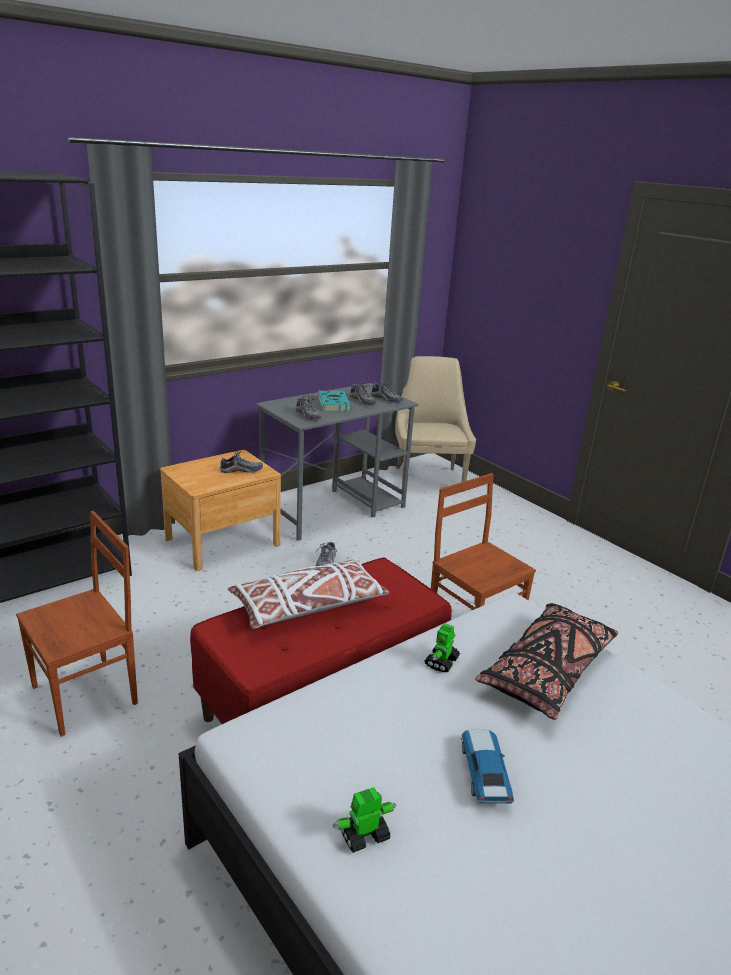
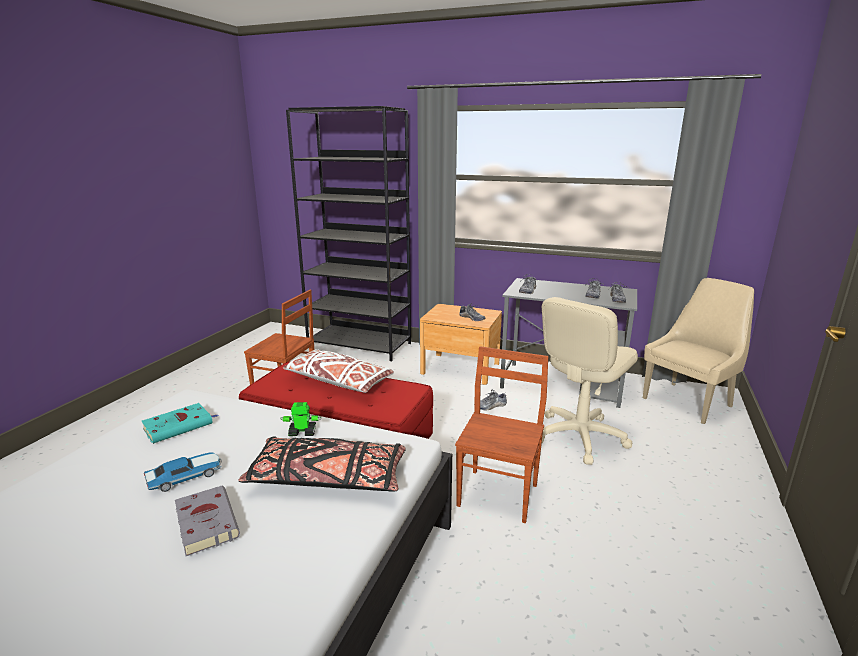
camera: 60 degrees right, 5 degrees down
turquoise book [318,391,351,412] -> turquoise book moved to [141,403,218,444]
toy robot [333,787,396,853] -> none
none -> grey book [175,486,240,556]
none -> beige office chair [542,297,638,465]

